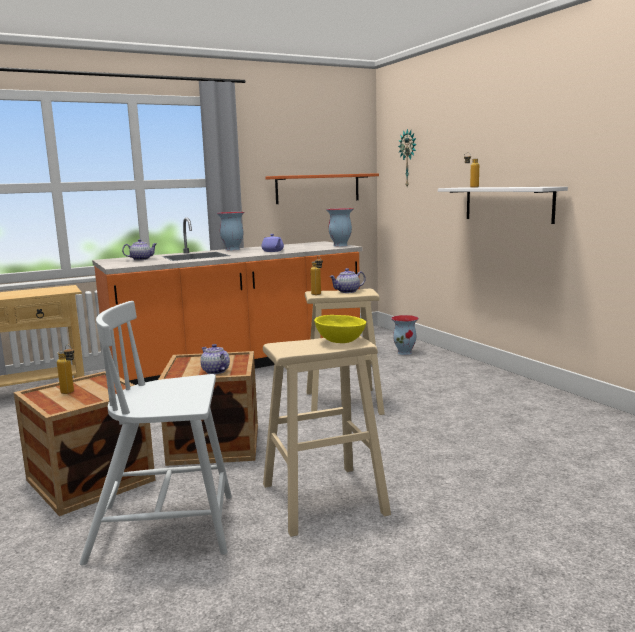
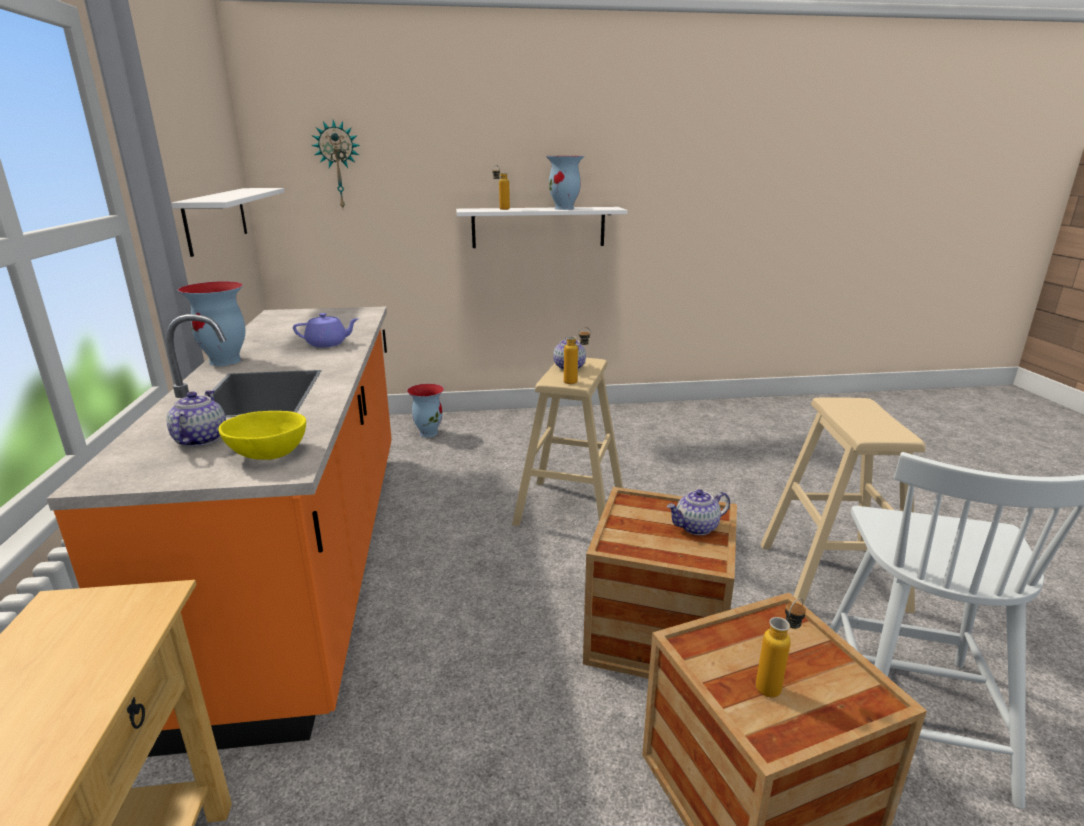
camera: 70 degrees left, 10 degrees up
orange shelf [265,173,379,204] -> white shelf [171,188,285,257]
yellow bowl [314,315,366,343] -> yellow bowl moved to [219,411,306,460]
vase [326,208,353,247] -> vase moved to [546,156,584,210]

